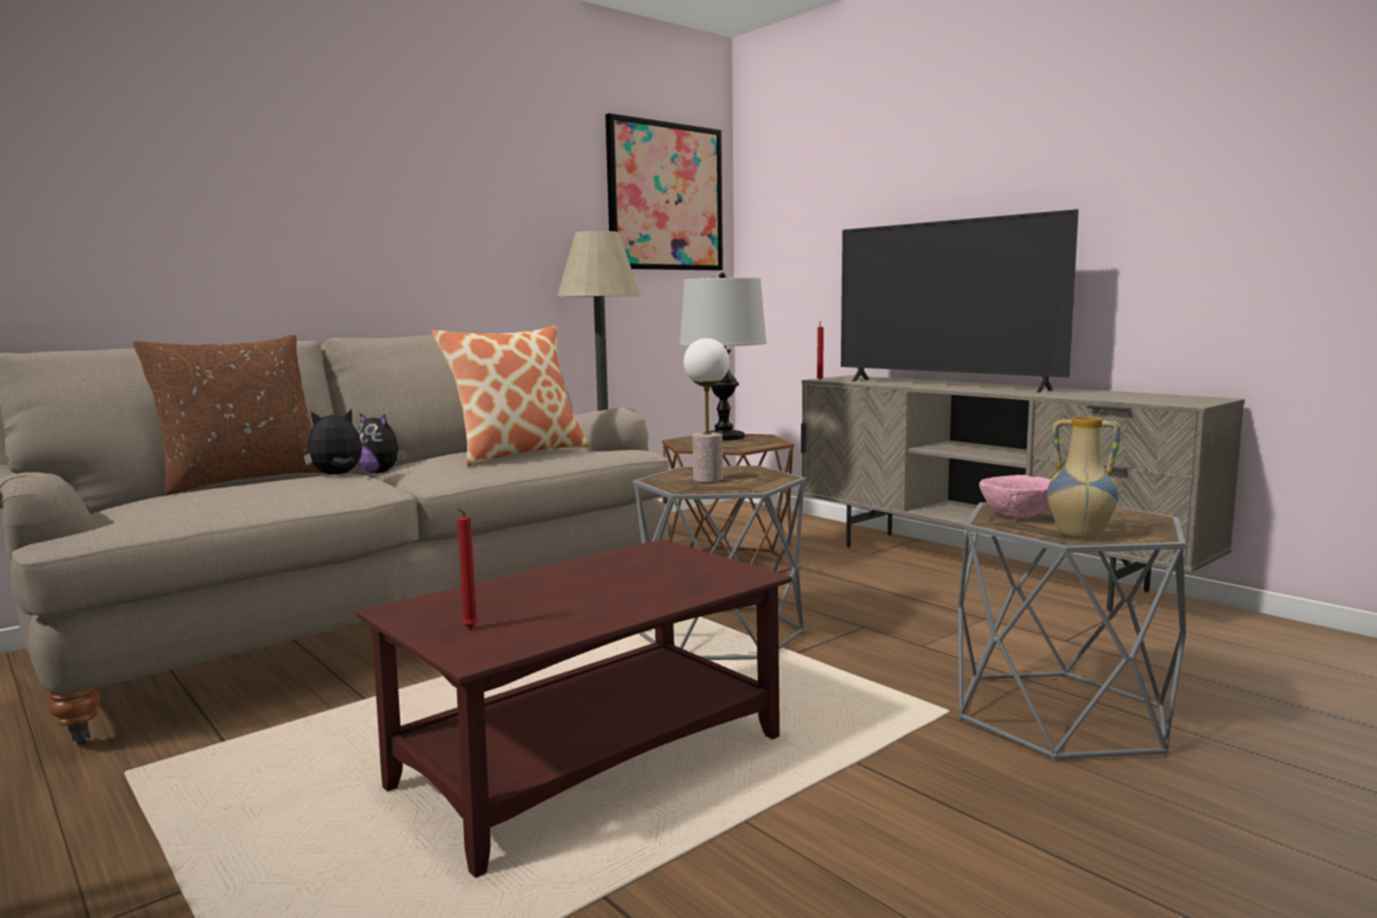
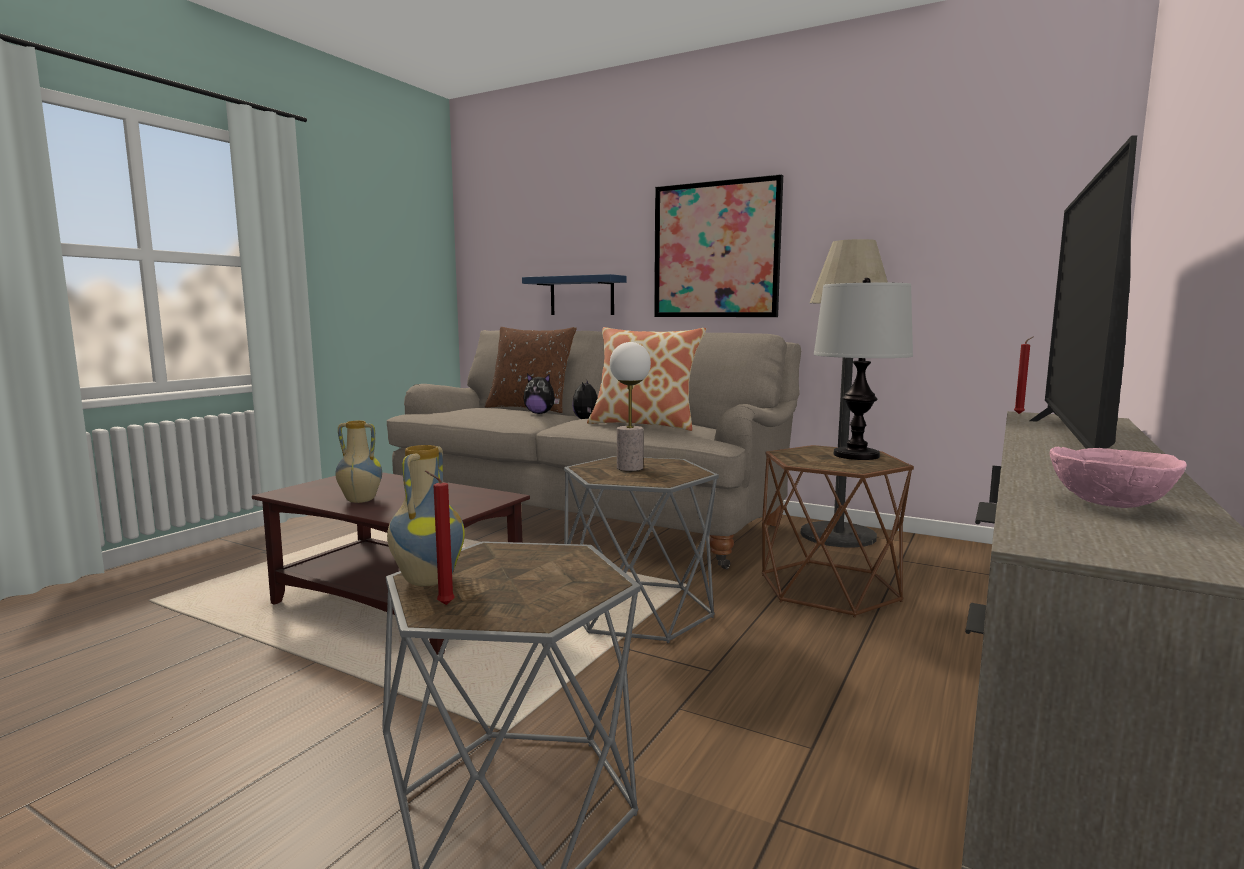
camera: 70 degrees right, 0 degrees up
plush toy [304,409,362,475] -> plush toy turned 150 degrees clockwise [523,374,560,414]
red candle [457,508,478,628] -> red candle moved to [425,471,455,605]
picture [605,113,723,270] -> picture moved to [654,174,783,317]
pink bowl [979,475,1051,517] -> pink bowl moved to [1050,447,1187,508]
none -> vase [335,421,382,503]
none -> blue shelf [522,274,626,315]

